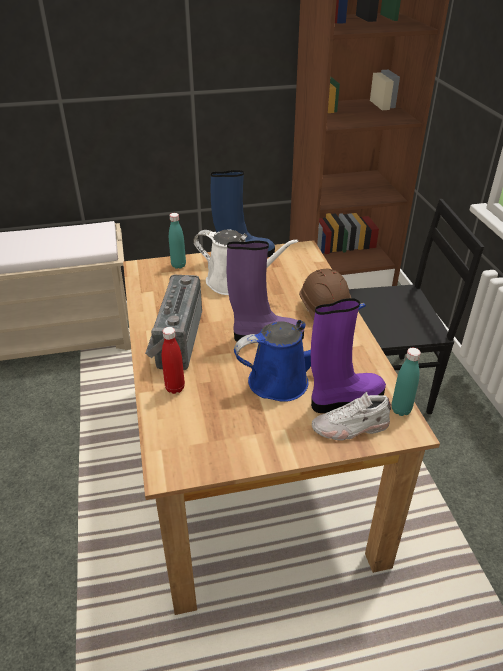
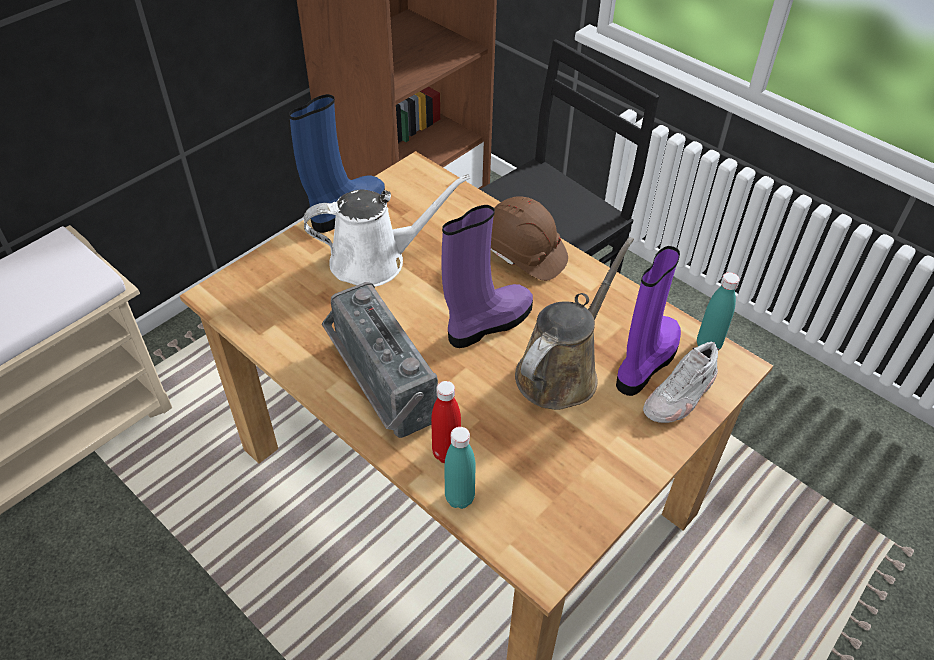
camera: 35 degrees left, 10 degrees up
turquoise bottle [169,213,186,269] -> turquoise bottle moved to [445,427,476,509]
blue watering can [234,303,366,402] -> brown watering can [515,237,634,410]

